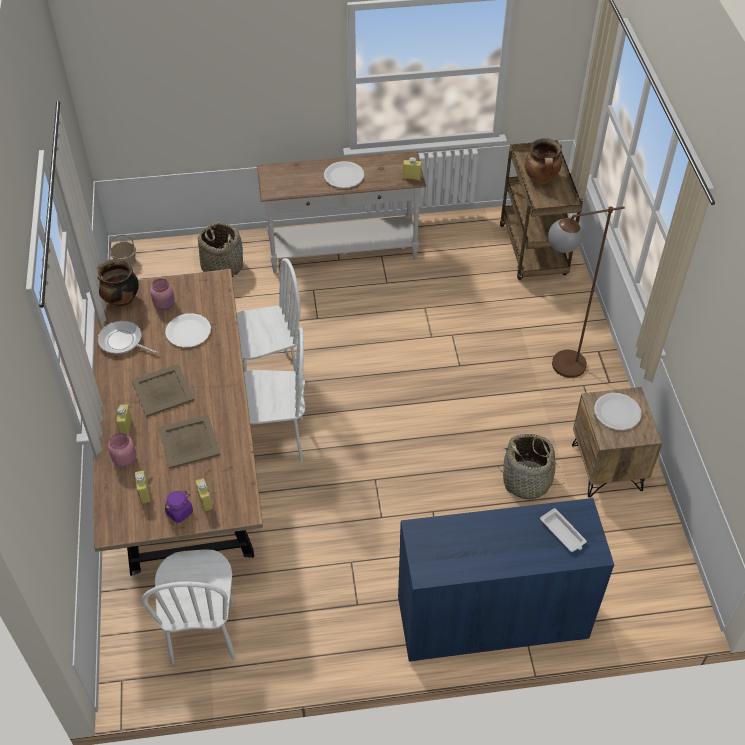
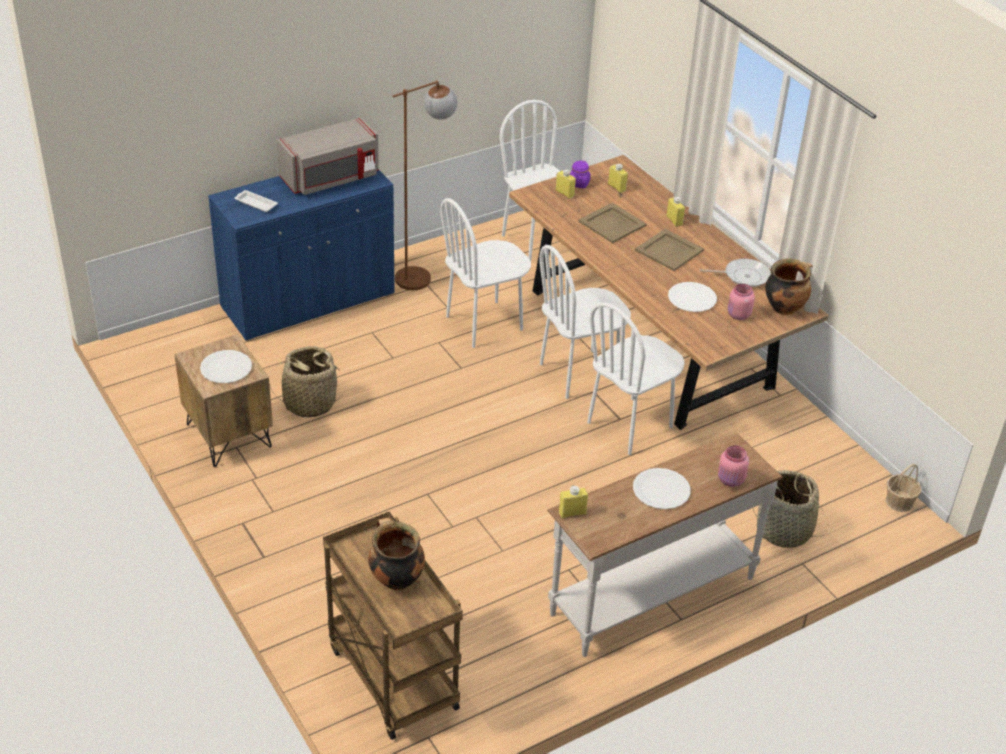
camera: 155 degrees right, 10 degrees down
pink jar [108,433,136,467] -> pink jar moved to [718,445,749,487]
brown floor lamp [548,206,625,378] -> brown floor lamp moved to [392,81,457,290]
none -> grey microwave [277,117,379,195]
none -> white chair [440,198,531,348]

